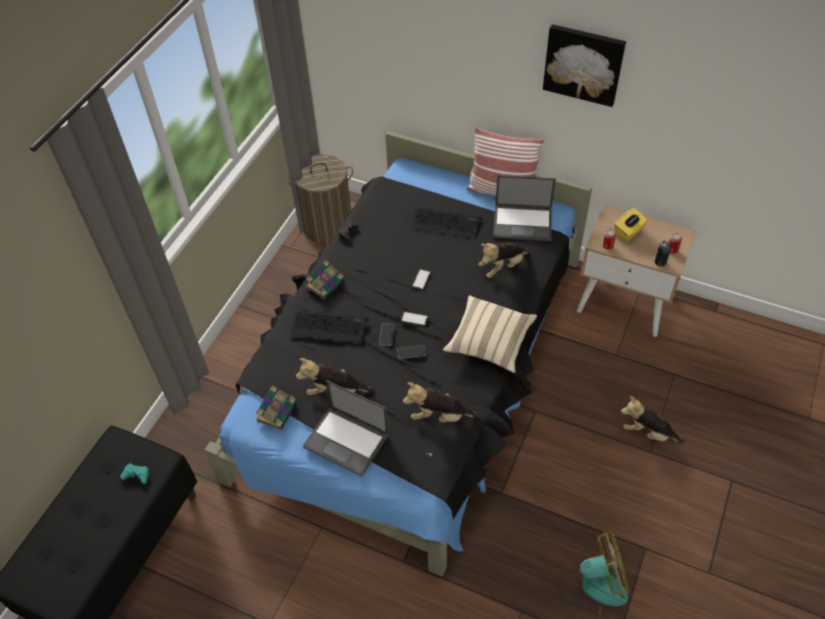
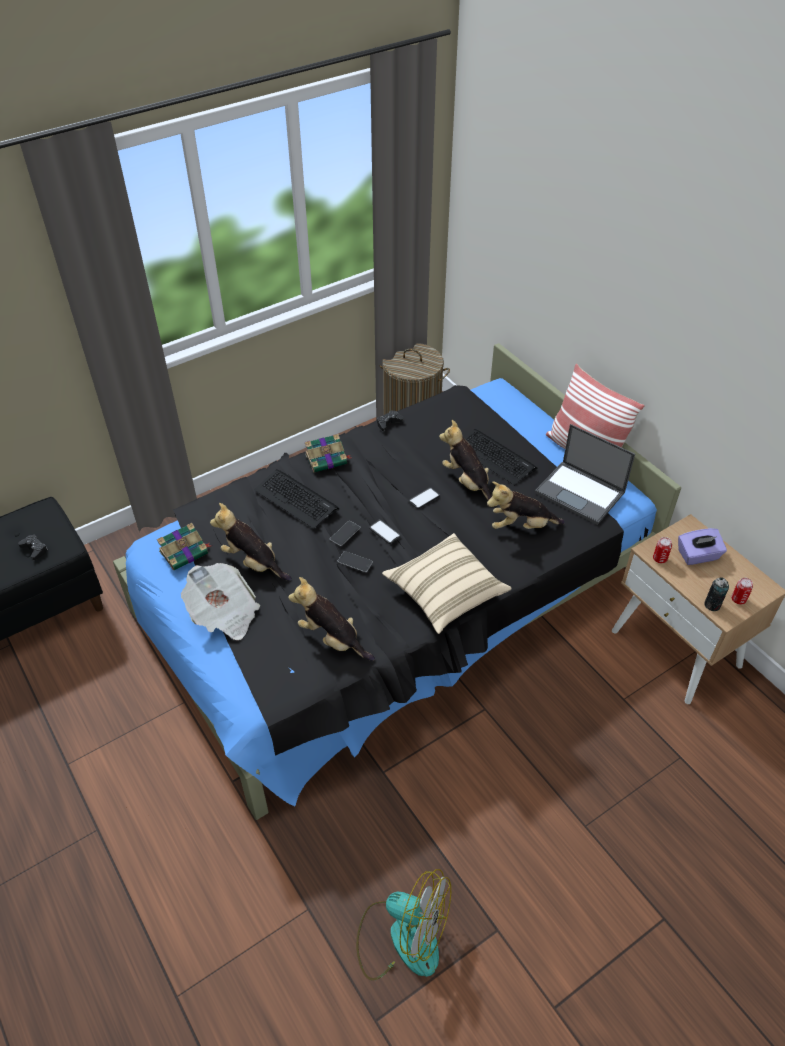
camera: 30 degrees right, 5 degrees down
turquoise game controller [120,463,149,484] -> black game controller [18,535,48,560]
laptop [303,380,389,477] -> newspaper [181,563,260,640]
picture [543,24,626,107] -> none
yellow tissue box [614,208,648,242] -> purple tissue box [678,528,727,565]
plush toy [621,396,685,443] -> plush toy moved to [439,420,492,500]

